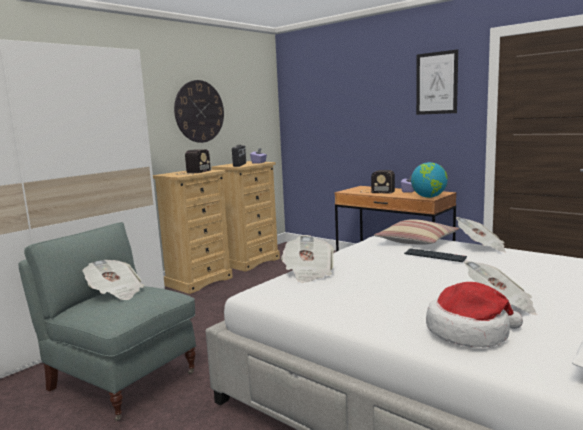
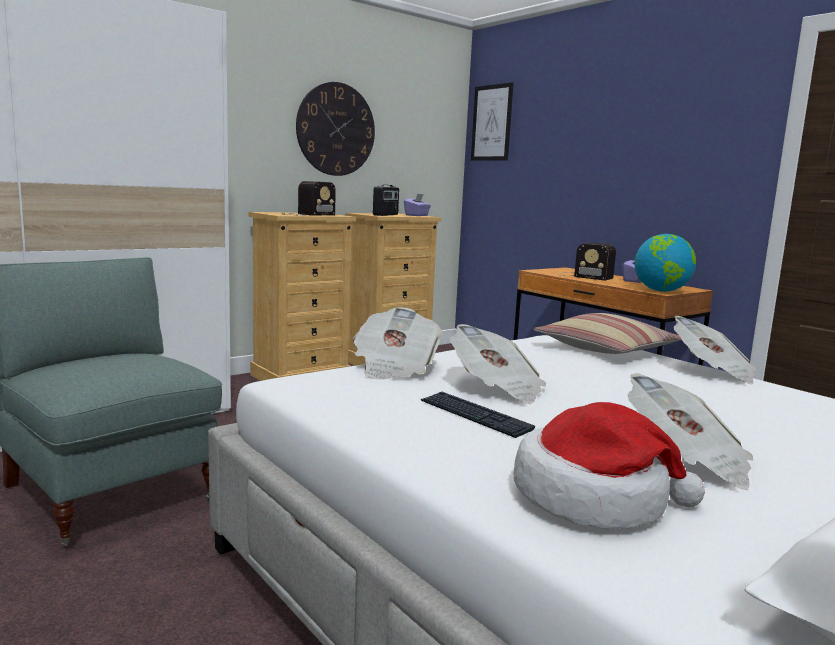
camera: 10 degrees right, 0 degrees up
newspaper [82,260,144,300] -> newspaper moved to [450,324,547,404]
keyboard [404,248,467,262] -> keyboard moved to [421,392,535,438]
picture [416,49,458,115] -> picture moved to [471,82,514,161]

